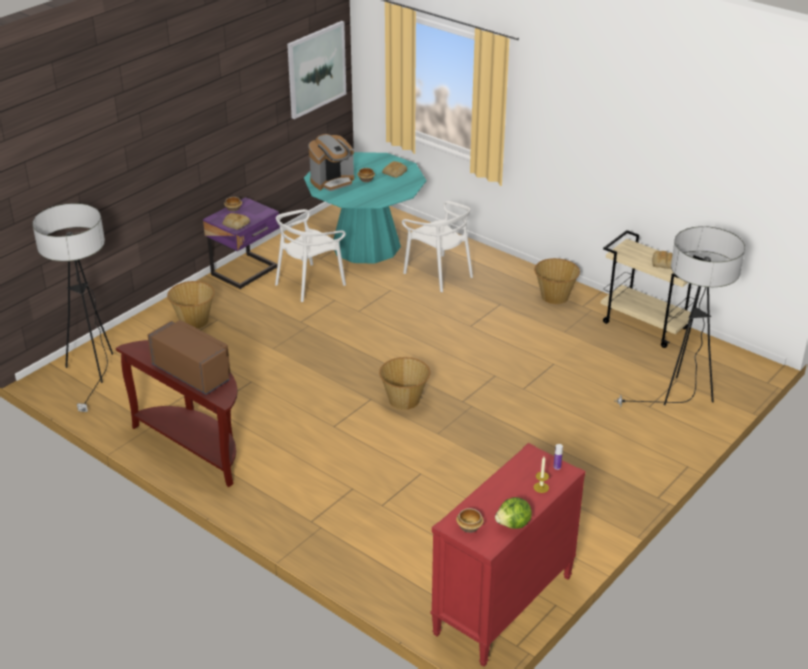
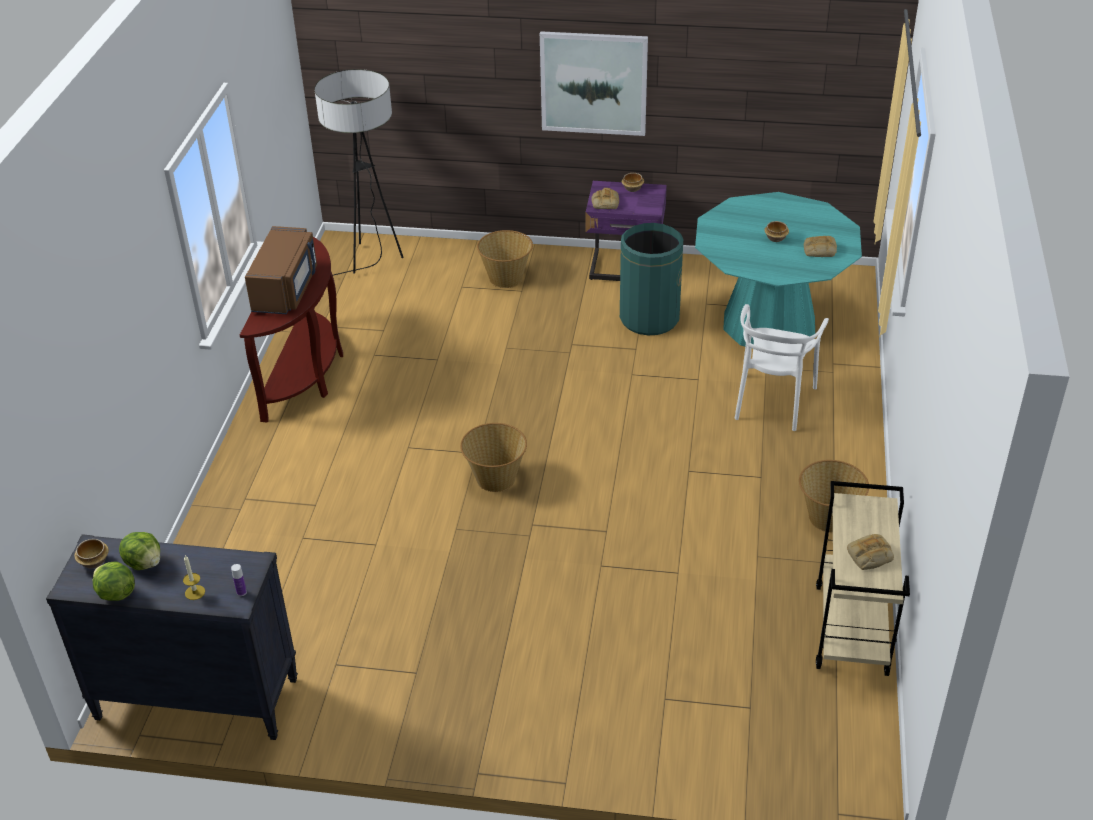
camera: 60 degrees right, 5 degrees up
white chair [275,209,346,302] -> green trash can [620,223,683,335]
picture [287,21,346,119] -> picture moved to [540,31,648,136]
coffee machine [308,134,354,191] -> none
red dresser [431,443,586,666] -> black dresser [46,534,298,740]
floor lamp [614,226,745,407] -> none
none -> lettuce [119,532,160,570]

